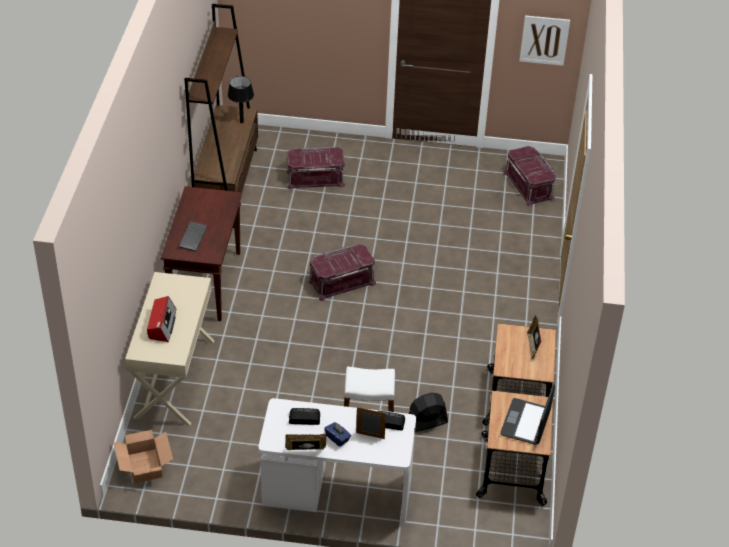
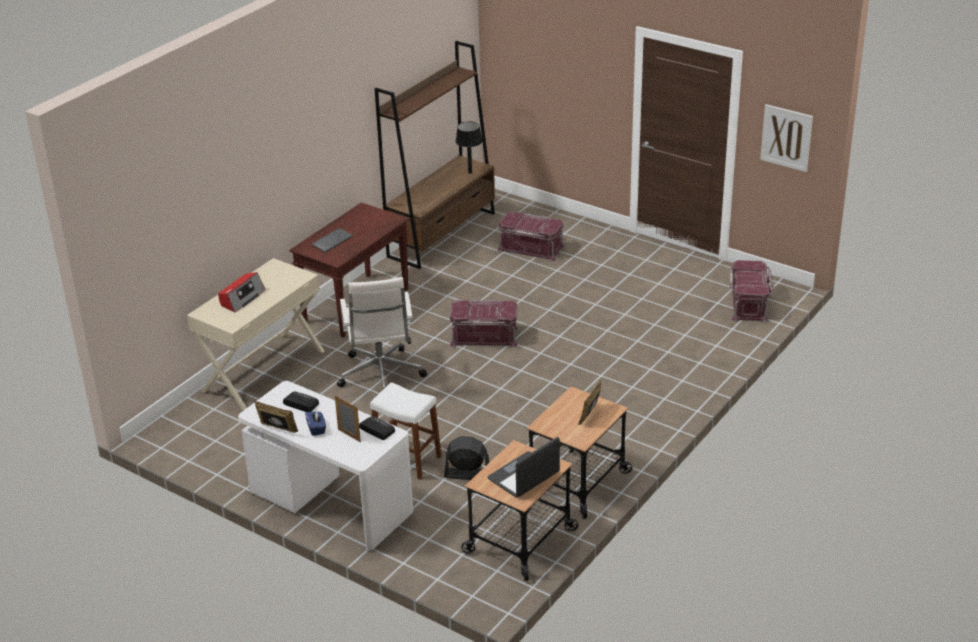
camera: 30 degrees right, 10 degrees down
cardboard box [113,430,173,483] -> none
none -> white office chair [337,277,427,389]

